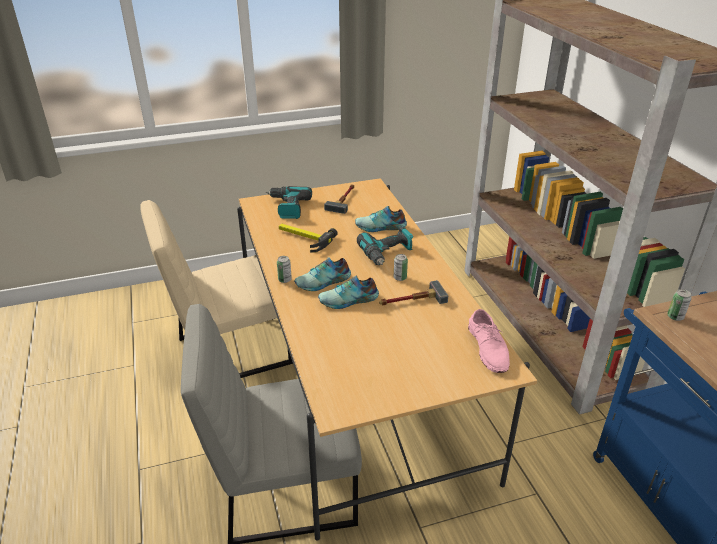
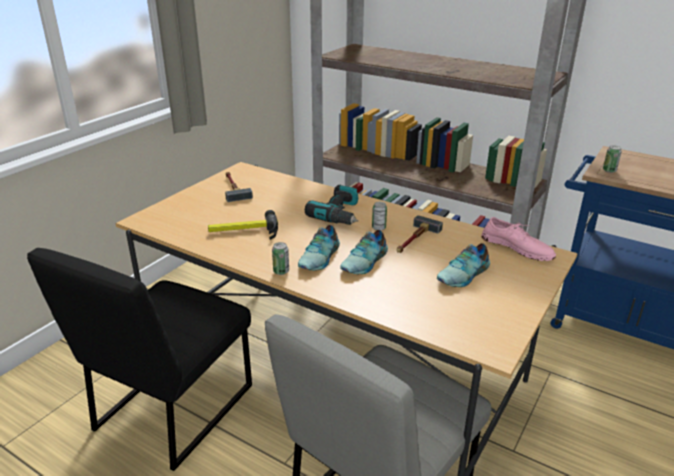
camera: 40 degrees left, 5 degrees down
beige chair [141,200,293,378] -> black chair [27,248,252,471]
power drill [266,186,312,219] -> none
shoe [355,206,407,232] -> shoe moved to [437,243,490,287]

